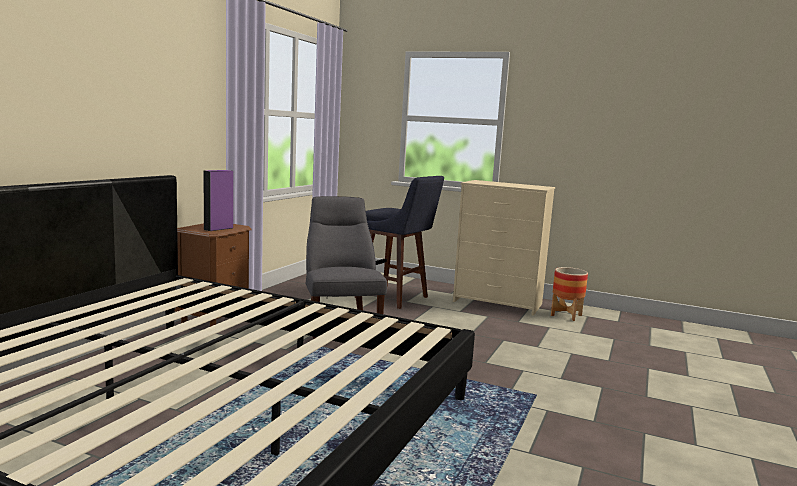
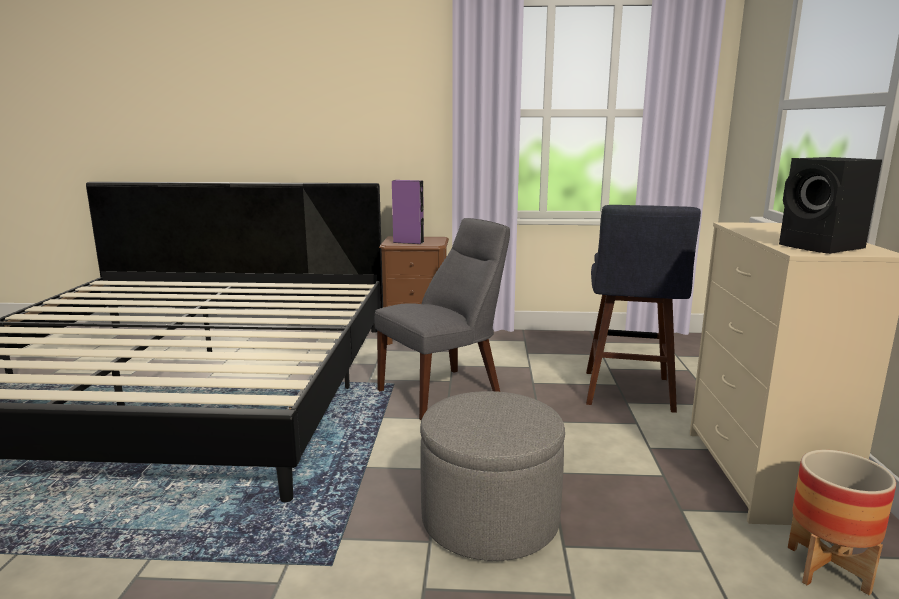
camera: 70 degrees right, 5 degrees up
none -> grey ottoman [420,391,565,561]
none -> black speaker [779,157,882,254]

